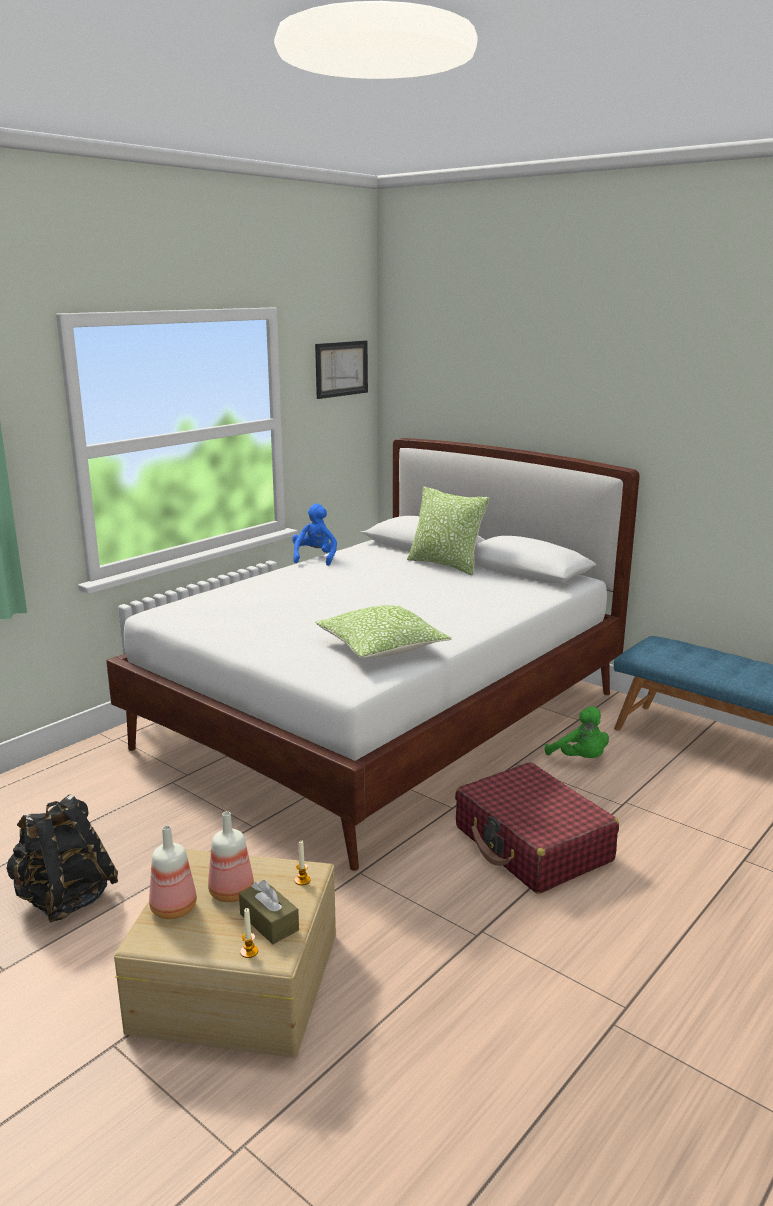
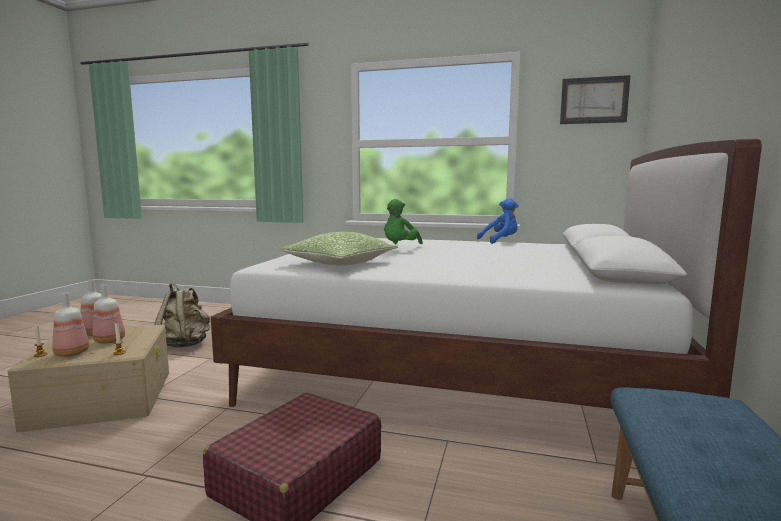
camera: 65 degrees right, 10 degrees down
black backpack [7,794,118,922] -> beige backpack [154,283,210,348]
brown tissue box [239,880,299,944] -> bottle [52,293,89,357]
pillow [407,486,489,576] -> none
green plush toy [545,706,609,758] -> green plush toy moved to [384,199,423,244]

